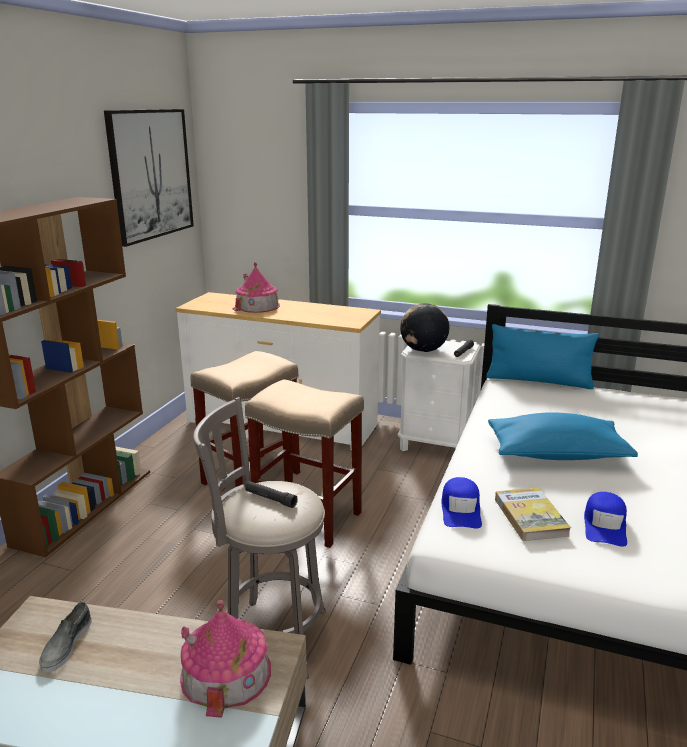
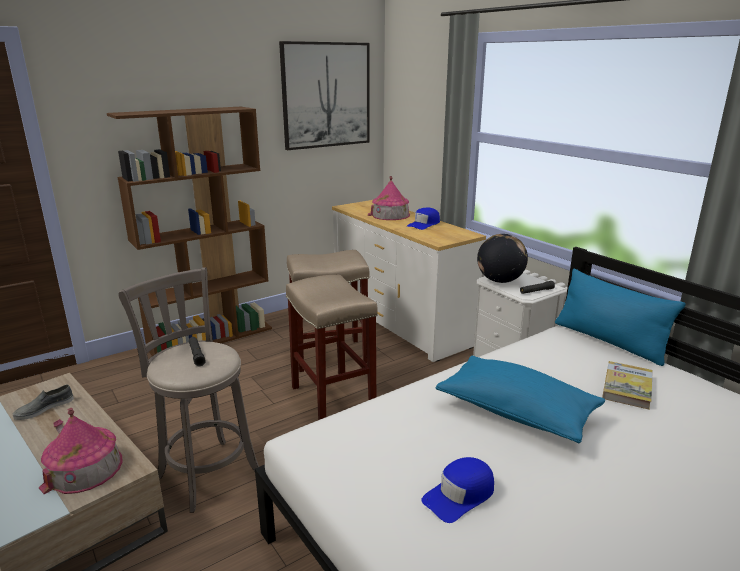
camera: 35 degrees right, 0 degrees up
blue cap [441,477,482,529] -> blue cap moved to [407,208,440,230]
book [495,488,571,541] -> book moved to [602,361,653,410]

